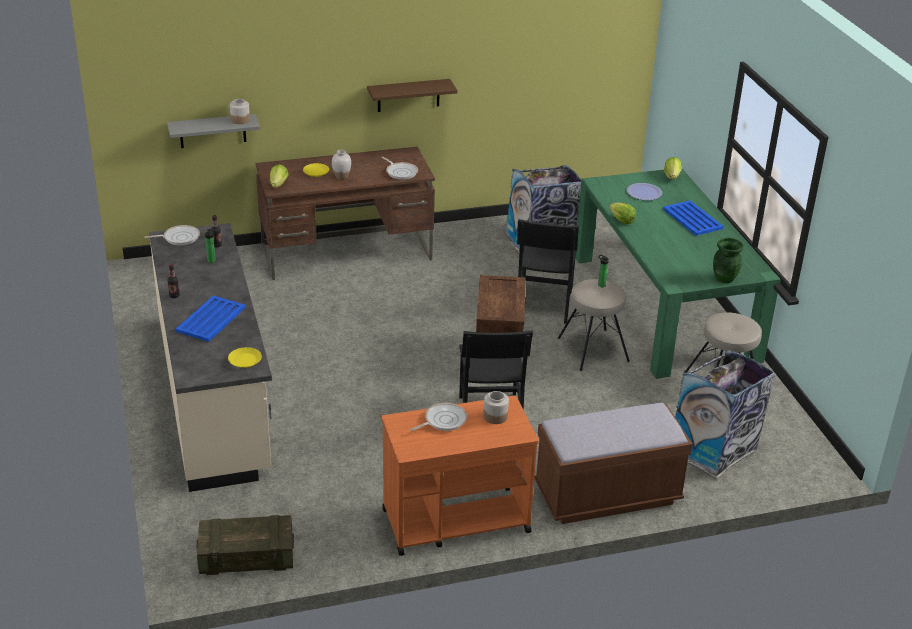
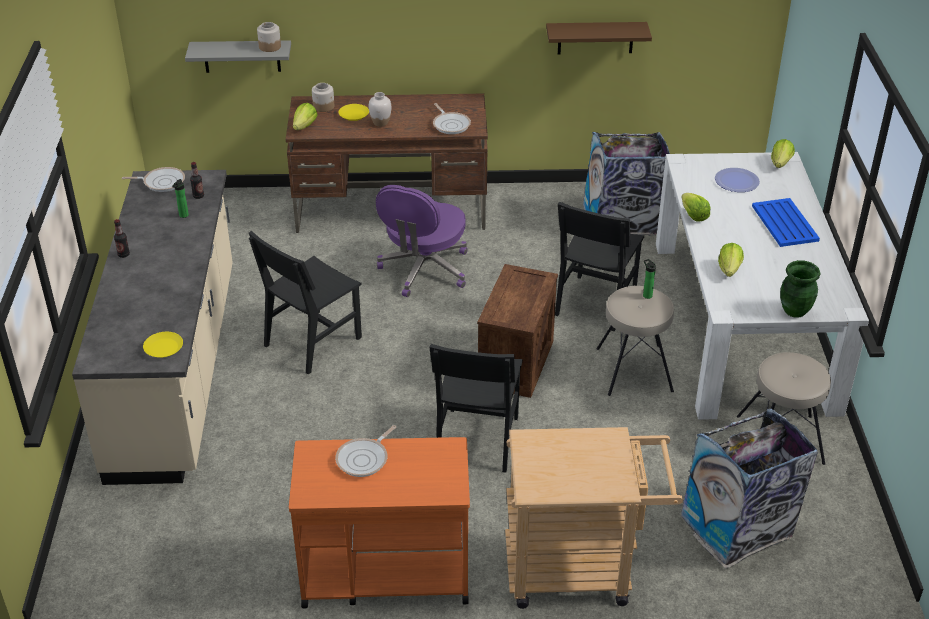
camera: 15 degrees right, 5 degrees up
blue tray [176,296,245,342] -> none
crate [196,515,294,575] -> none
brown shelf [367,79,457,112] -> brown shelf moved to [546,22,652,54]
frying pan [410,403,467,431] -> frying pan turned 150 degrees clockwise [335,425,396,477]
jar [483,391,509,424] -> jar moved to [312,83,334,112]
brown bench [534,403,693,524] -> beige cart [505,427,683,609]
green dining table [575,169,781,379] -> white dining table [656,152,869,420]
none -> black chair [249,231,362,374]
none -> purple office chair [376,185,468,297]
none -> lettuce [718,243,744,277]

